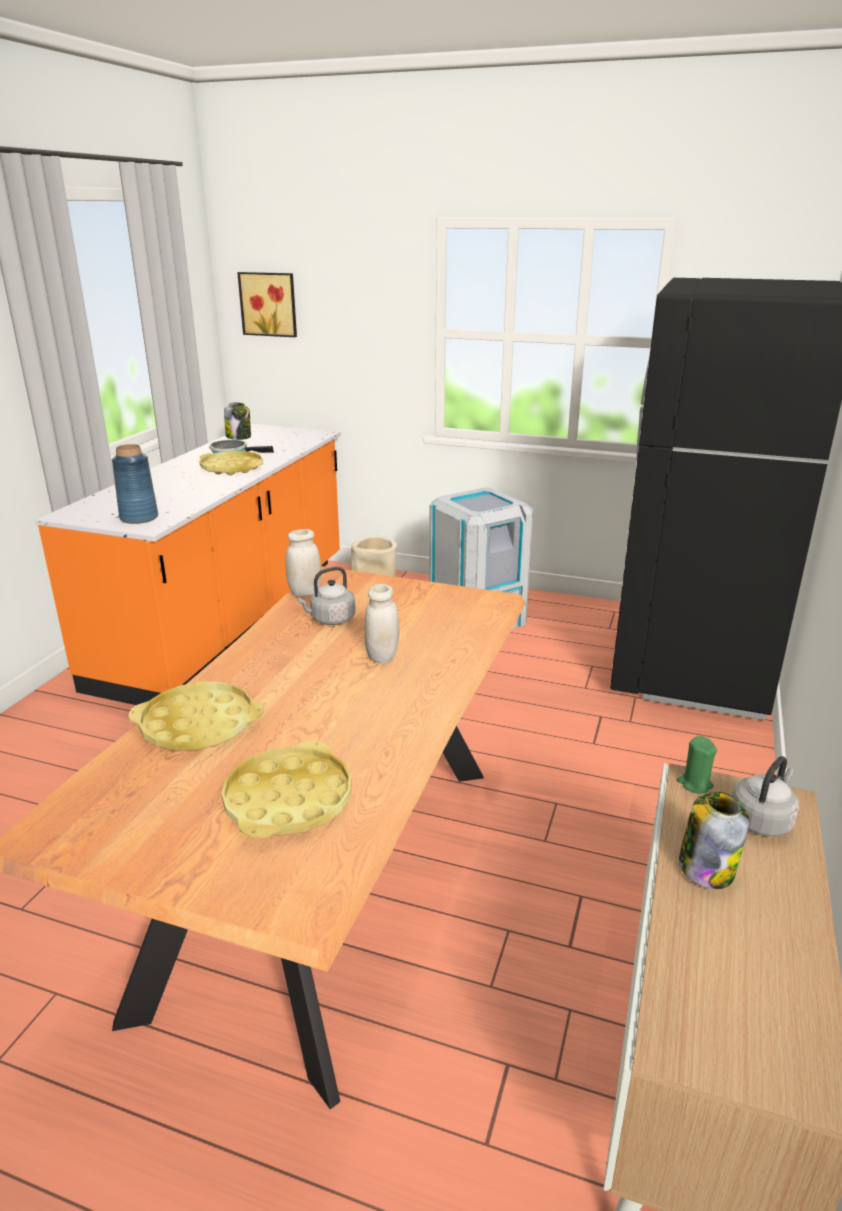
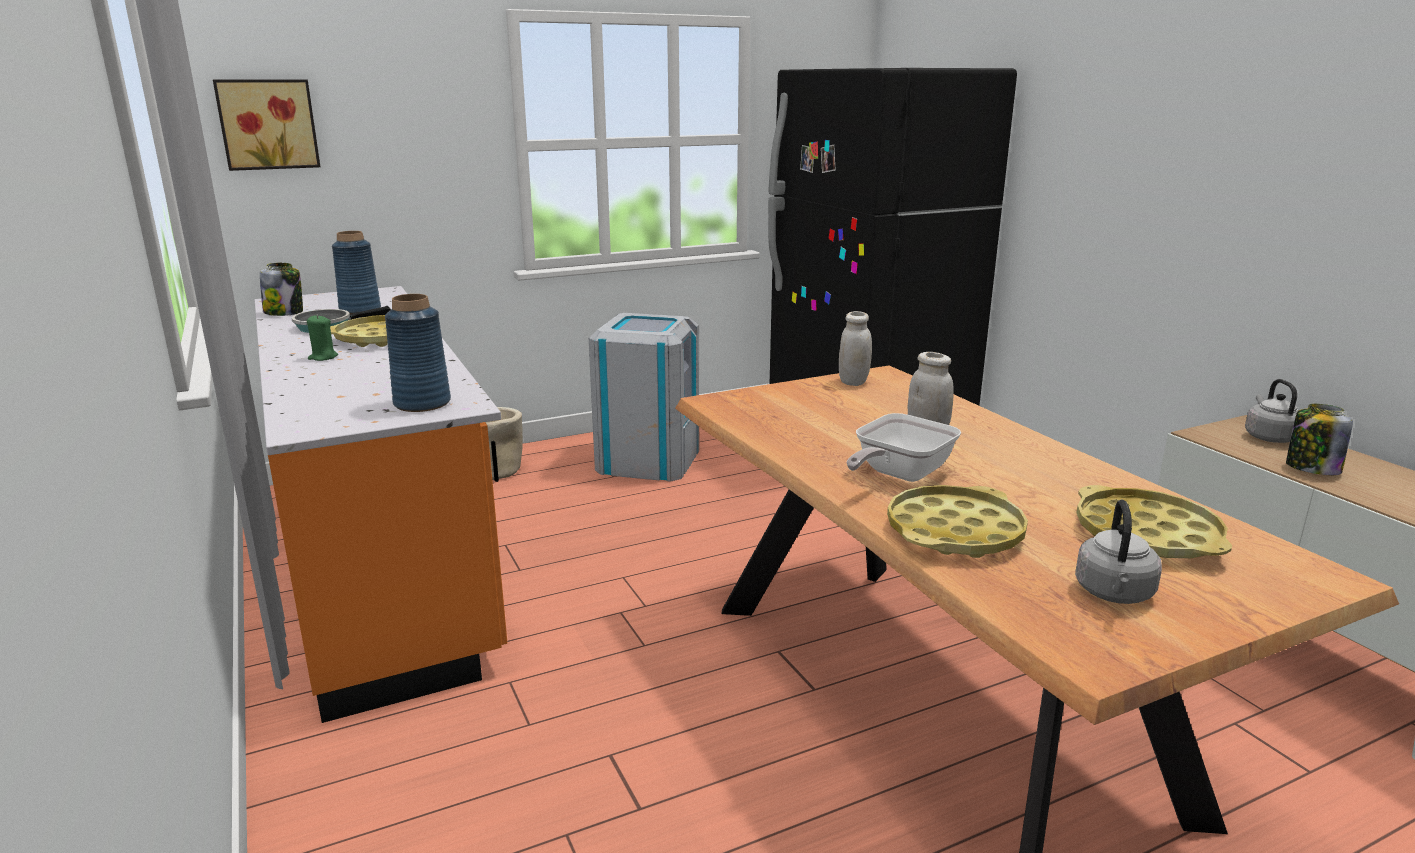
camera: 45 degrees left, 5 degrees down
white jar [286,529,321,596] -> white jar moved to [839,311,872,386]
grey kettle [297,567,355,625] -> grey kettle moved to [1075,500,1162,604]
green candle [677,736,717,794] -> green candle moved to [307,315,338,361]
none -> blue vase [332,231,381,314]
none -> frying pan [847,413,961,482]

